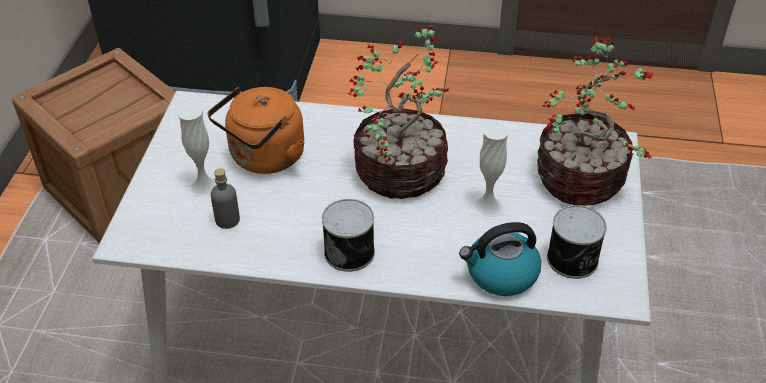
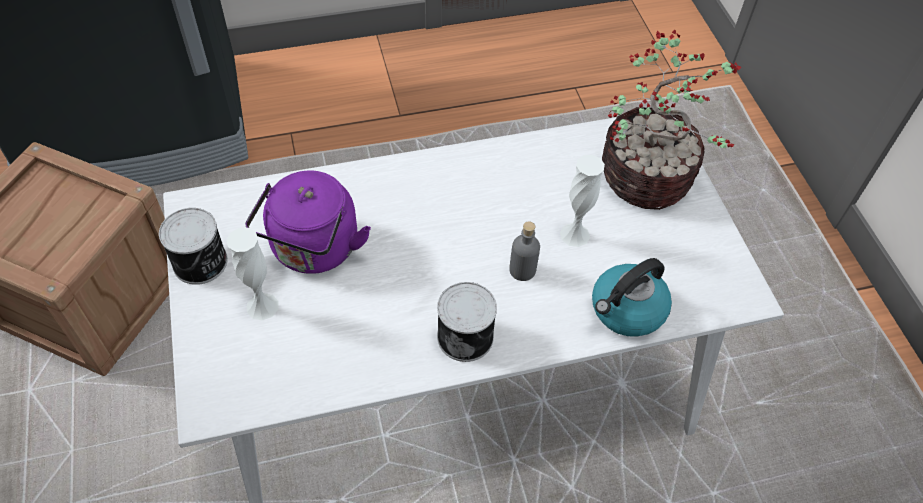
camera: 25 degrees left, 10 degrees up
orange kettle [208,87,304,174] -> purple kettle [245,171,371,274]
grey bottle [211,168,240,229] -> grey bottle moved to [509,221,540,281]
potted plant [348,25,449,199] -> none
can [547,205,607,279] -> can moved to [159,208,228,285]

